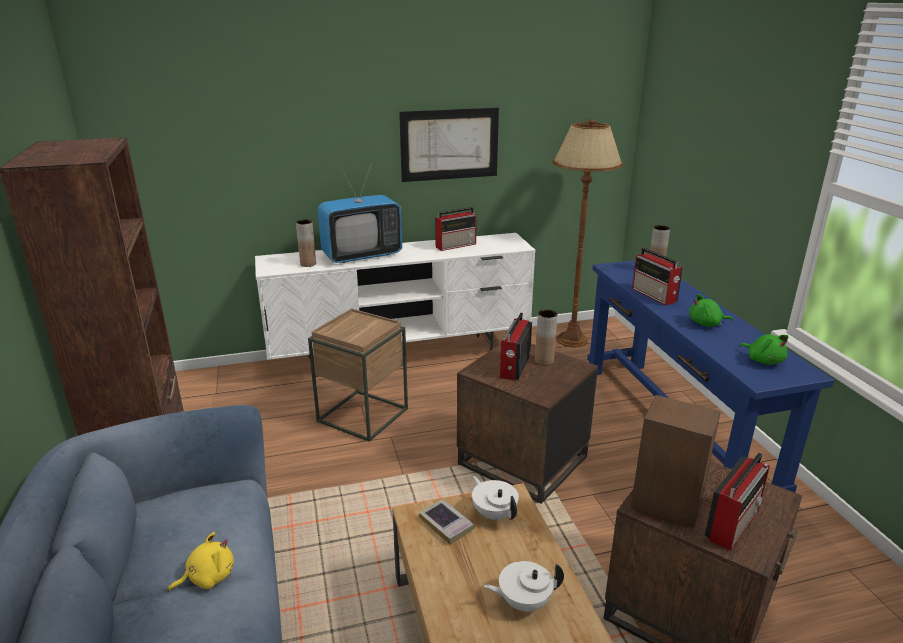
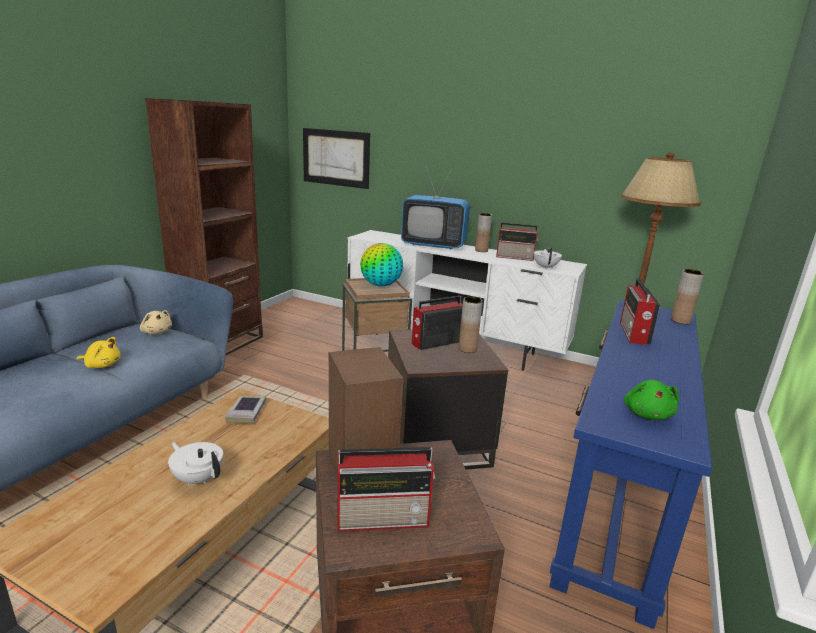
camera: 40 degrees right, 5 degrees down
brown vase [296,219,316,267] -> brown vase moved to [475,213,492,252]
picture [399,108,499,182] -> picture moved to [303,128,370,189]
white teapot [472,476,519,521] -> white teapot moved to [534,247,562,269]
green plush toy [689,294,733,327] -> none
none -> beige plush toy [140,310,172,335]
none -> globe [360,243,403,286]

